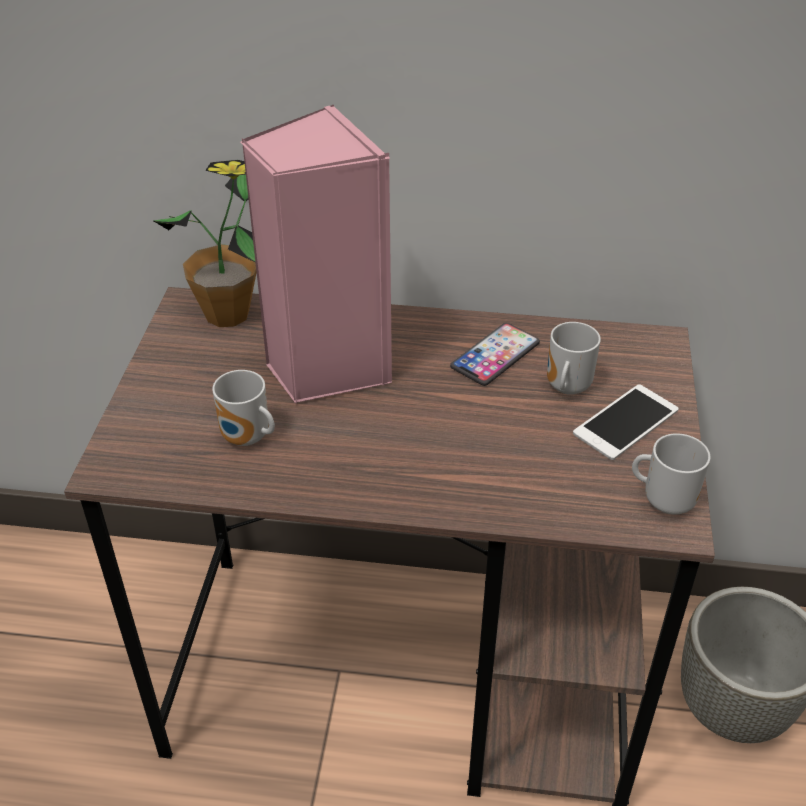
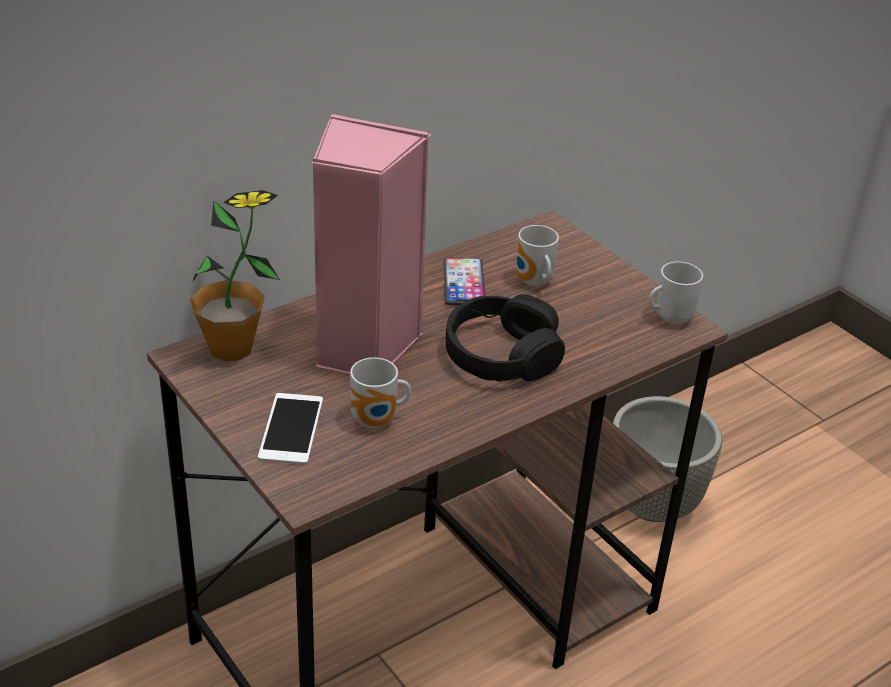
camera: 45 degrees left, 5 degrees down
phone [573,384,679,460] -> phone moved to [258,393,323,464]
none -> black headphones [446,294,565,382]

